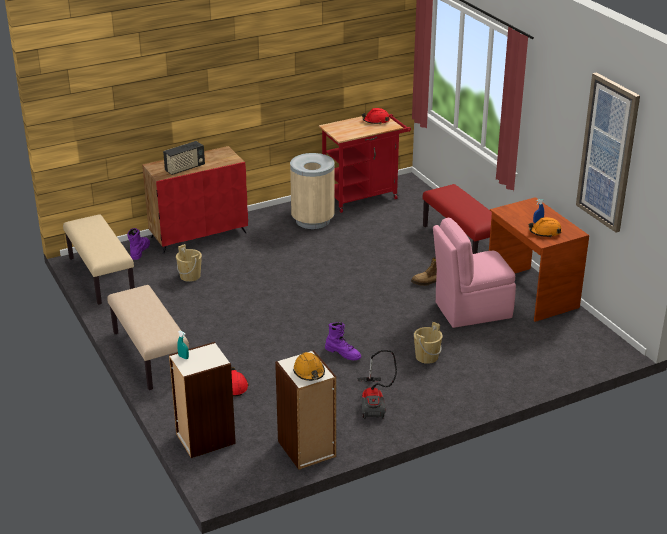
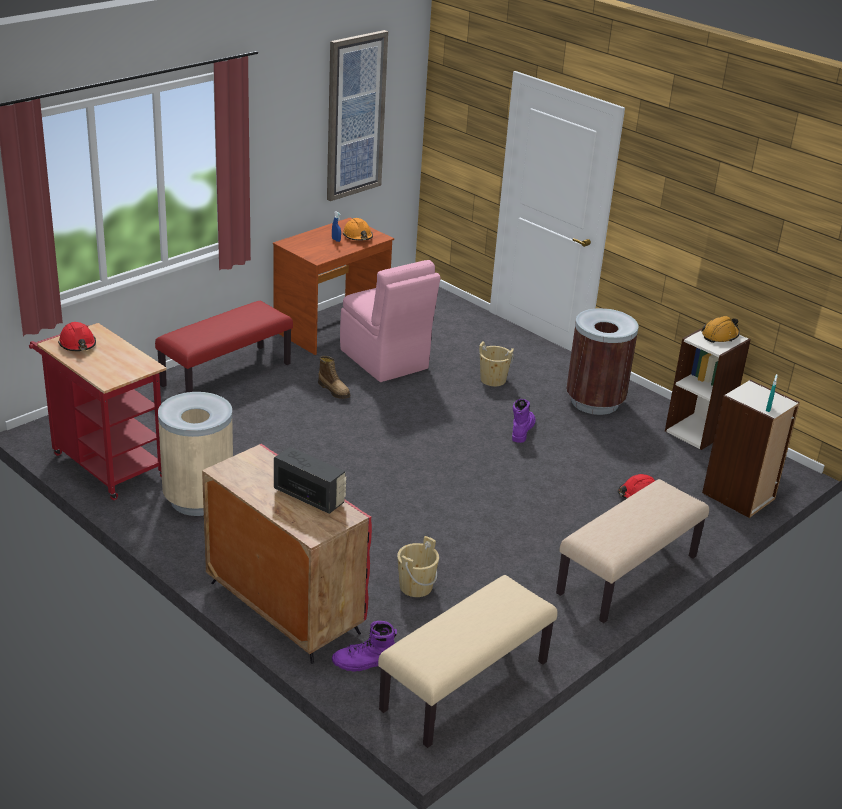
camera: 110 degrees left, 0 degrees up
vacuum cleaner [357,350,397,419] -> brown trash can [566,308,638,415]

